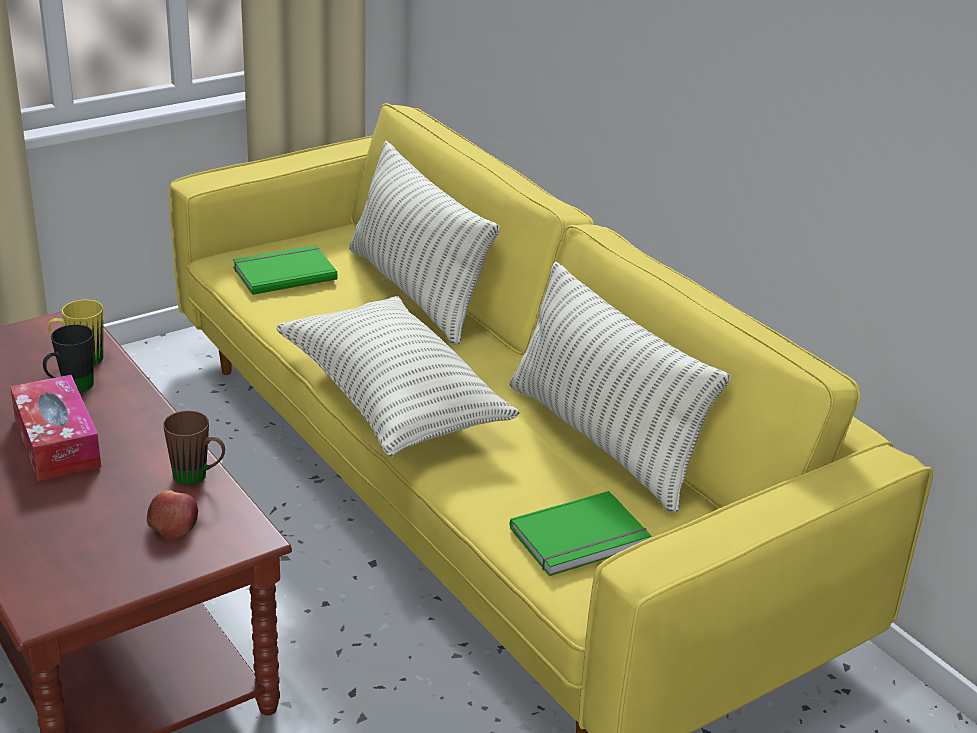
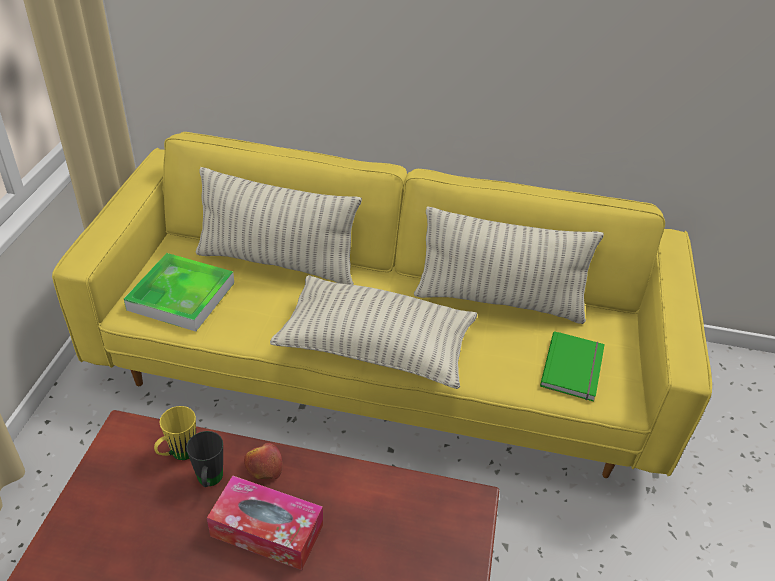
camera: 45 degrees left, 10 degrees up
apple [147,490,198,540] -> apple moved to [244,443,283,479]
brown mug [163,411,225,485] -> none
green book [233,245,338,295] -> tray [124,253,234,332]

